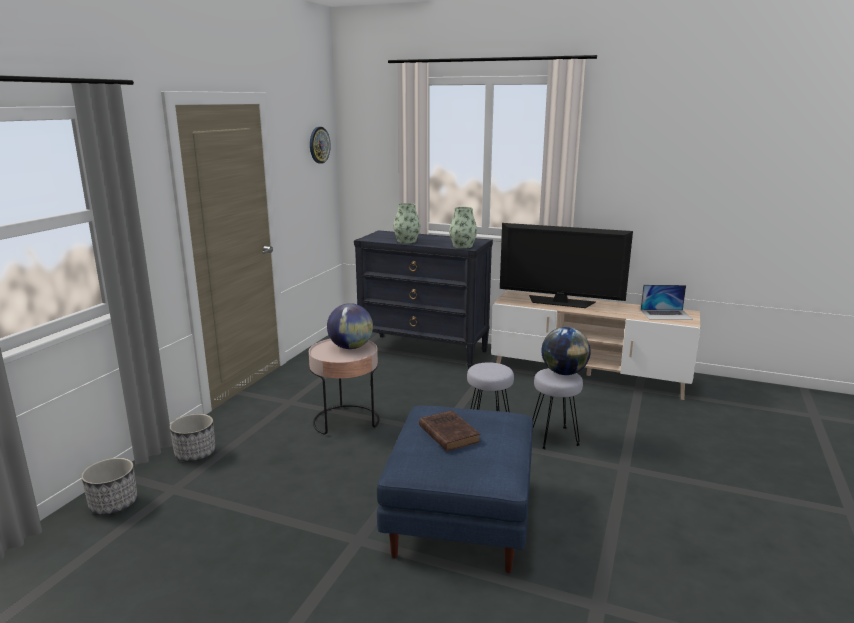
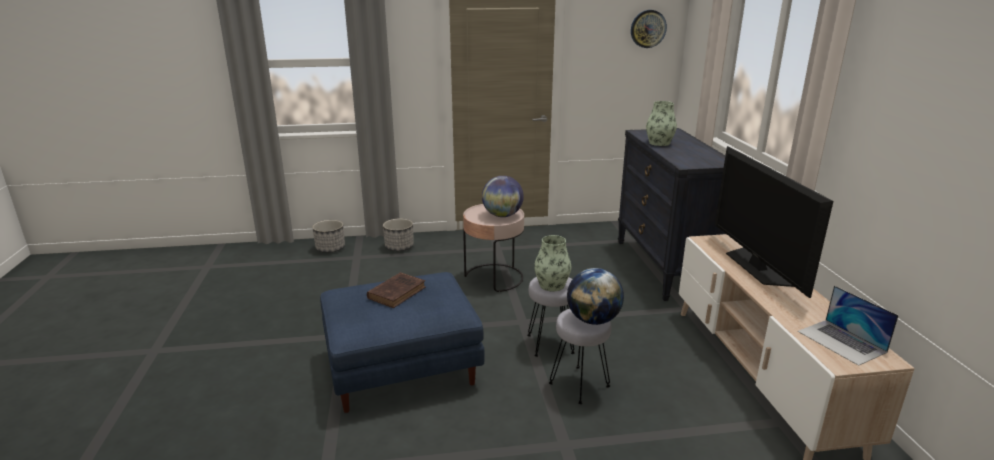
camera: 60 degrees right, 5 degrees up
vase [449,207,477,249] -> vase moved to [534,235,571,291]

